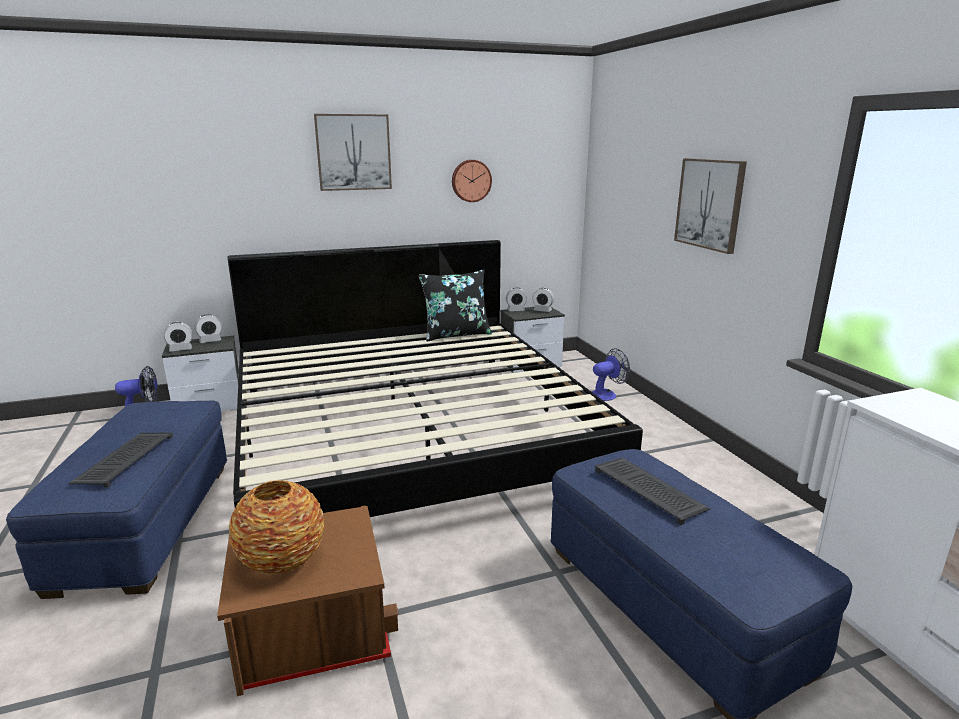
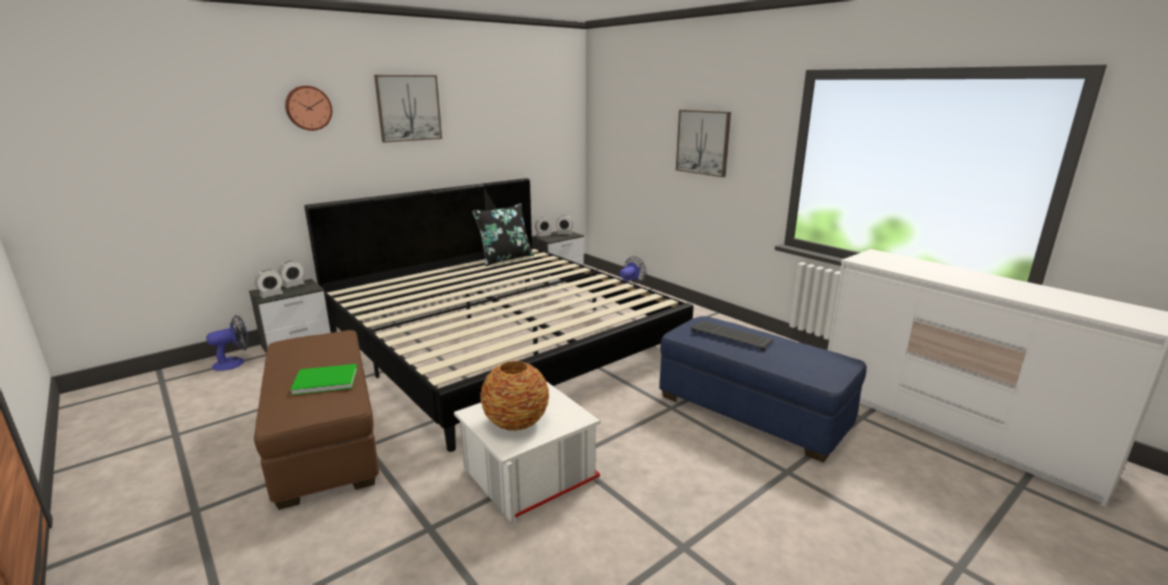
camera: 20 degrees left, 0 degrees up
blue ottoman [6,400,227,599] -> brown ottoman [254,330,380,510]
keyboard [68,432,173,488] -> green book [290,364,357,395]
brown storage box [217,505,399,696] -> white storage box [454,381,600,523]
wall clock [452,160,492,202] -> wall clock moved to [285,86,332,131]

